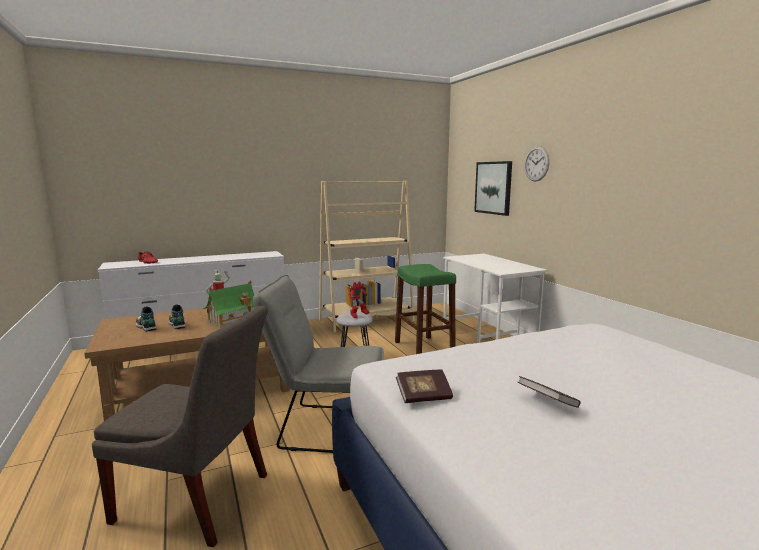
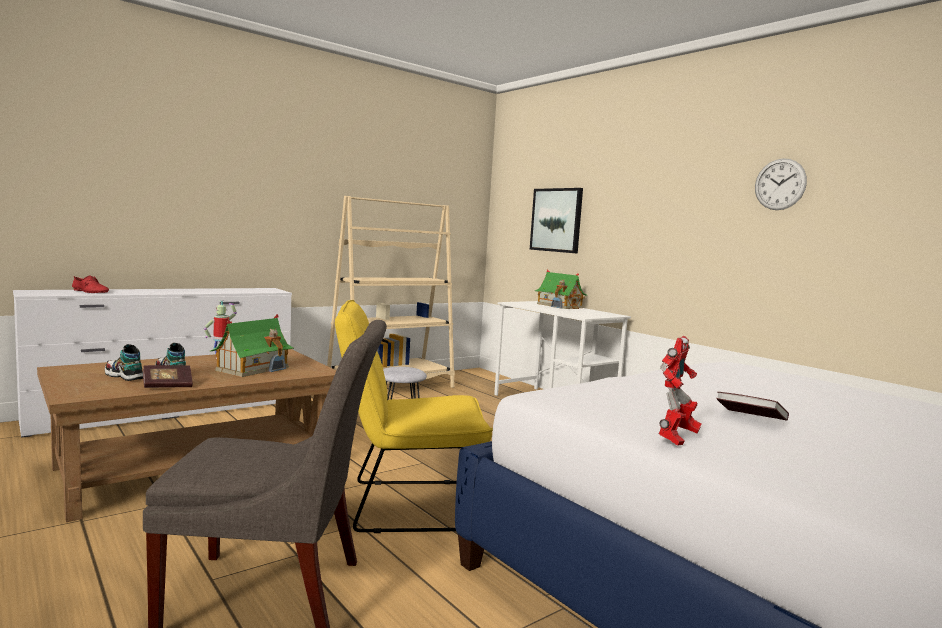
camera: 15 degrees left, 5 degrees down
grey chair [253,275,384,453] -> yellow chair [335,300,493,533]
toy robot [348,281,370,318] -> toy robot moved to [659,336,701,446]
green stool [395,264,456,354] -> none
book [396,369,453,403] -> book moved to [143,365,193,388]
wall clock [525,146,549,182] -> wall clock moved to [755,158,807,210]
none -> toy house [535,269,587,309]

